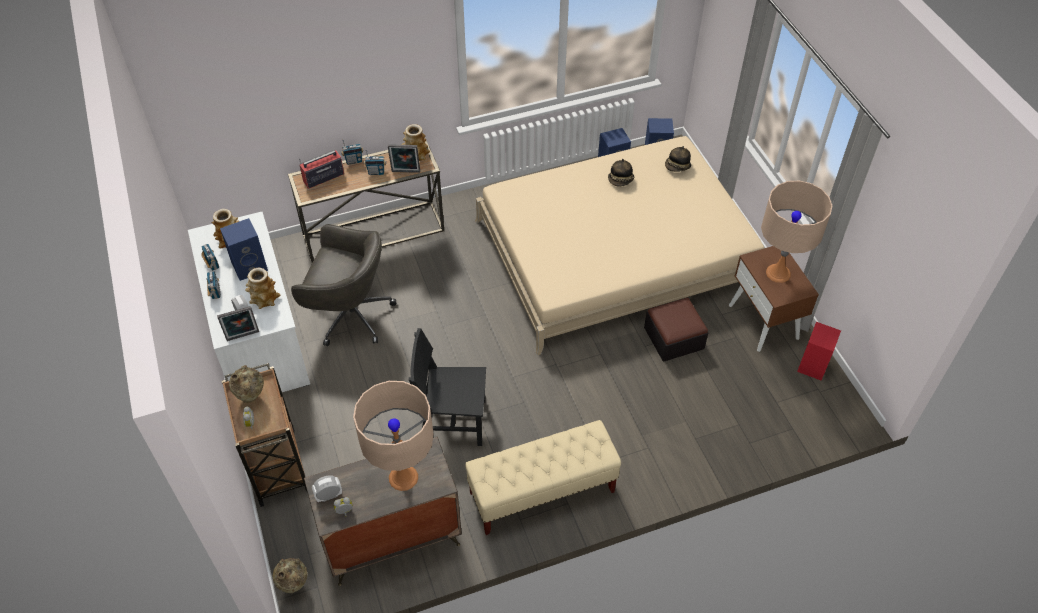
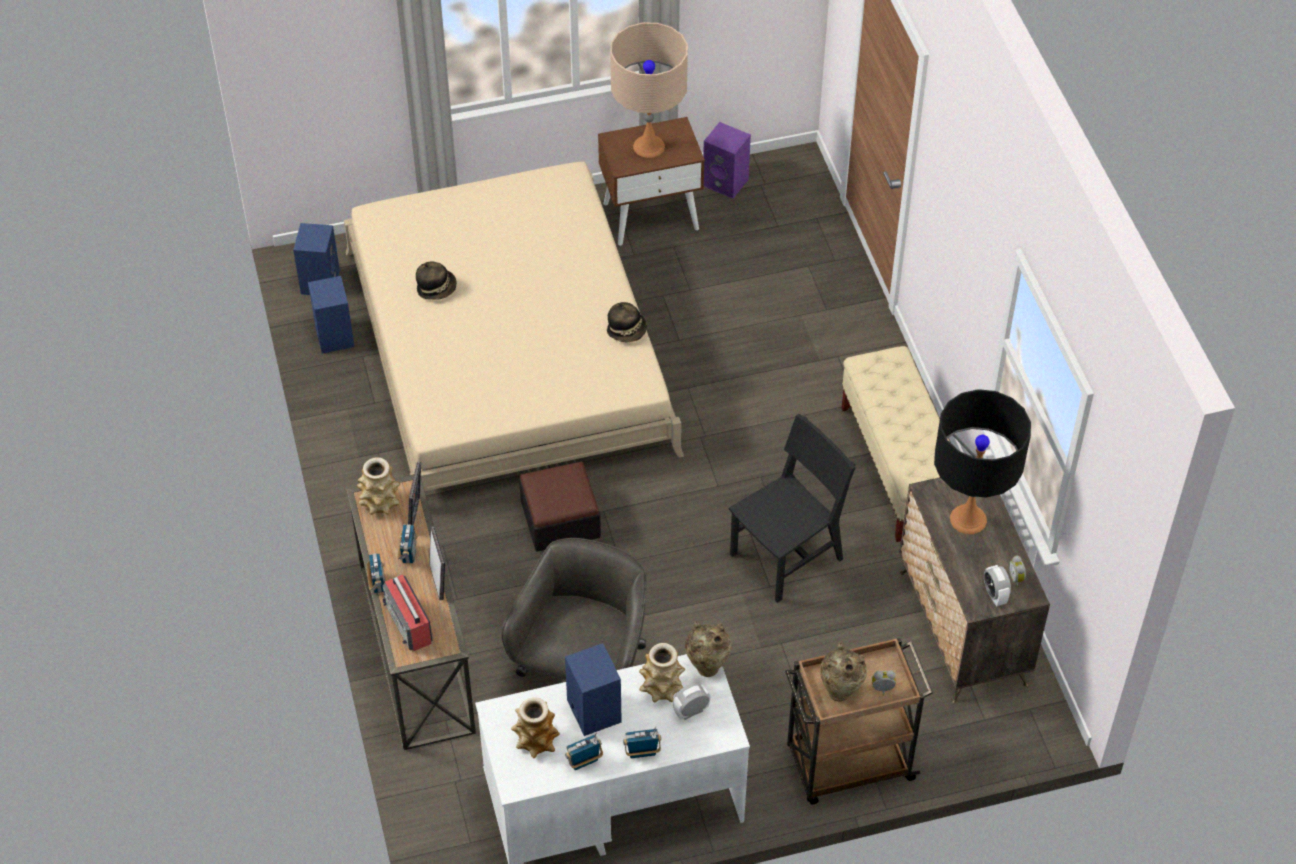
camera: 85 degrees left, 0 degrees up
picture frame [217,306,259,341] -> picture frame moved to [429,526,445,600]
beige vase [272,558,308,593] -> beige vase moved to [685,621,732,677]
beige table lamp [353,381,433,491] -> black table lamp [934,389,1031,534]
black chair [409,328,486,446] -> black chair turned 135 degrees counterclockwise [729,414,856,603]
ottoman [644,297,708,361] -> ottoman moved to [519,462,601,552]
hat [665,146,691,172] -> hat moved to [607,302,647,343]
red speaker [797,322,841,381] -> purple speaker [703,122,751,199]

